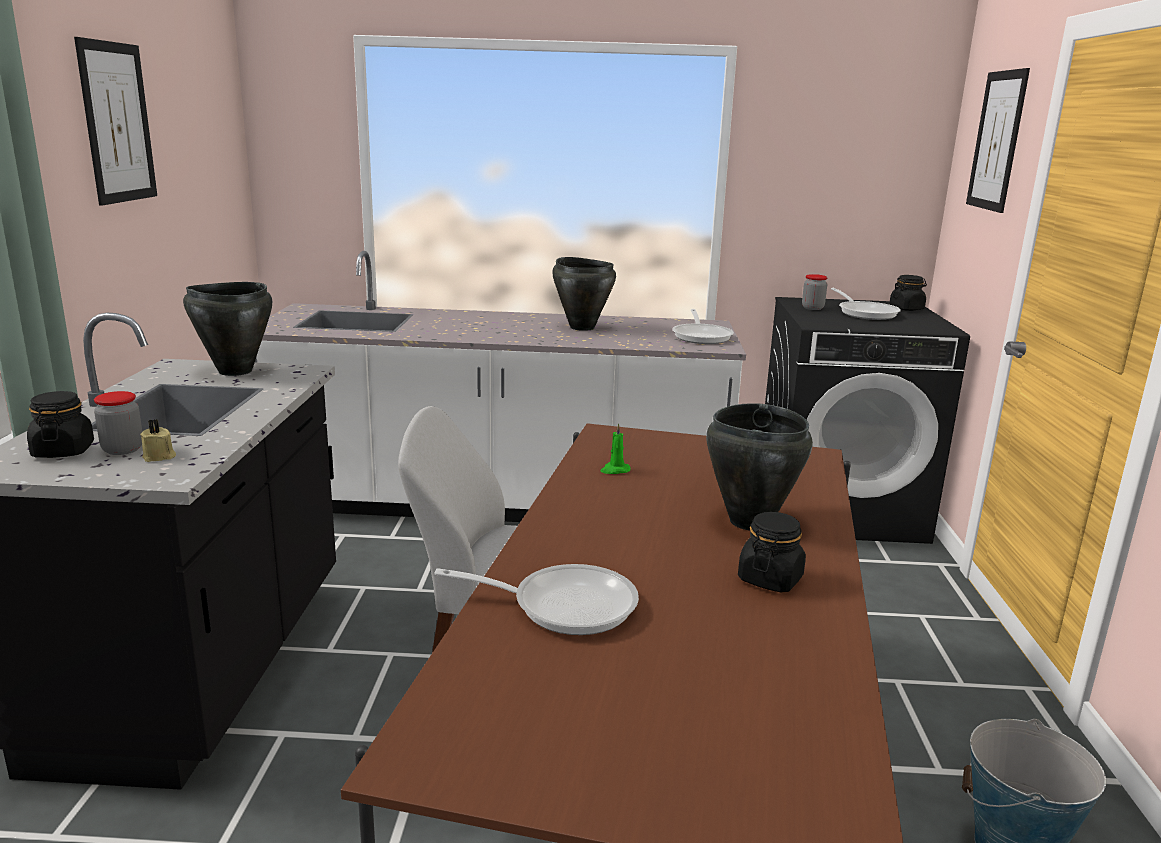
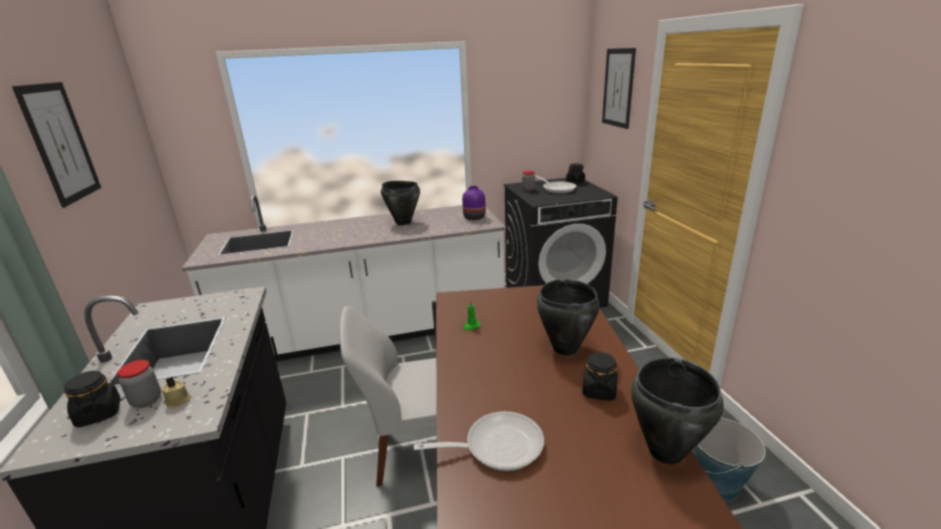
camera: 15 degrees left, 5 degrees up
black cooking pot [183,282,272,376] -> black cooking pot moved to [631,358,724,464]
frying pan [673,309,734,344] -> purple vase [462,186,486,220]

